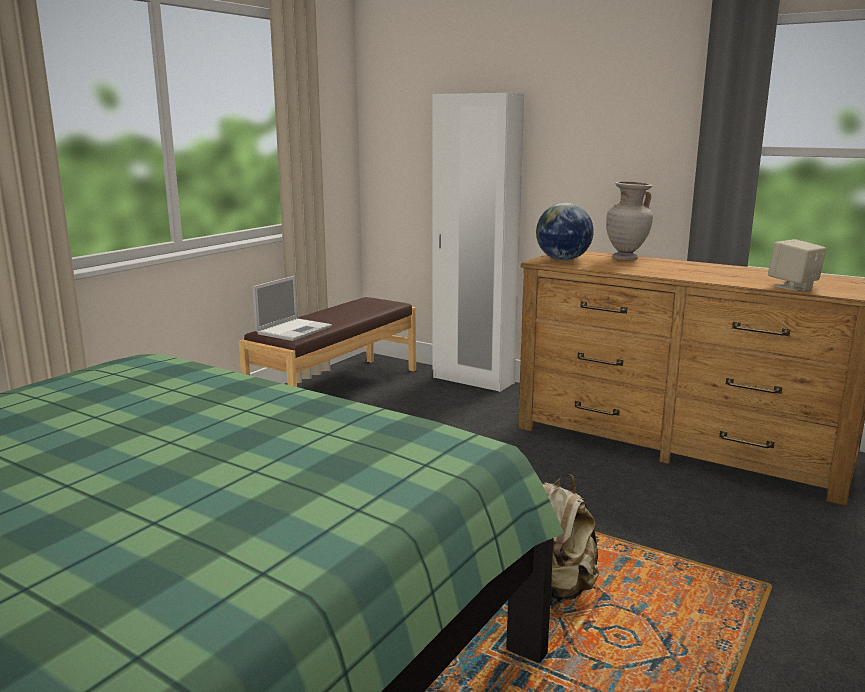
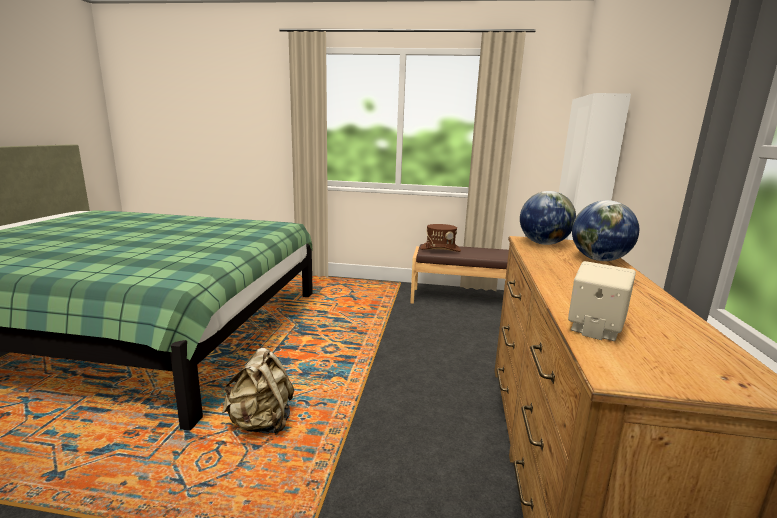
camera: 65 degrees right, 0 degrees up
laptop [252,276,332,341] -> brown hat [420,224,461,252]
beige vase [606,181,653,260] -> globe [572,200,639,261]

